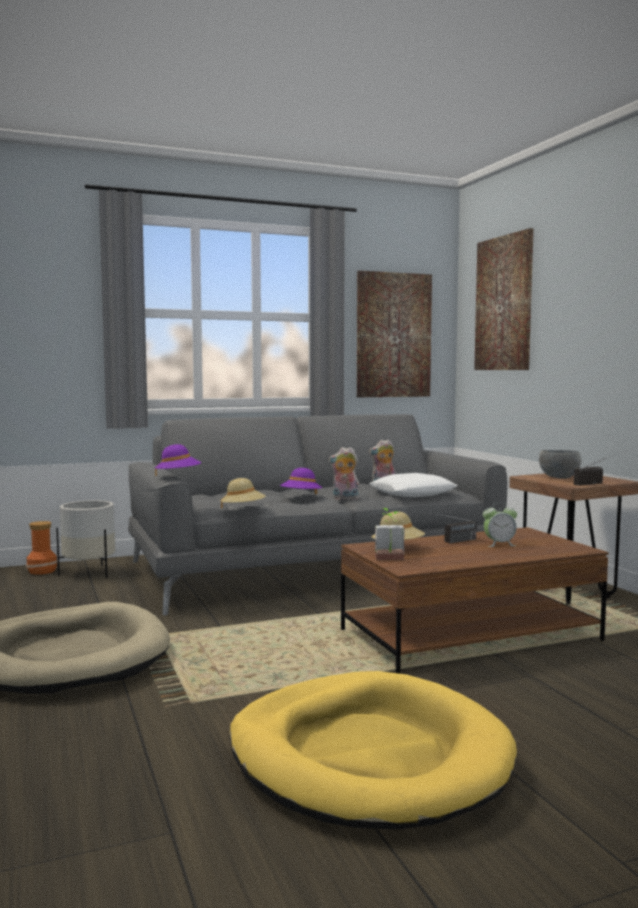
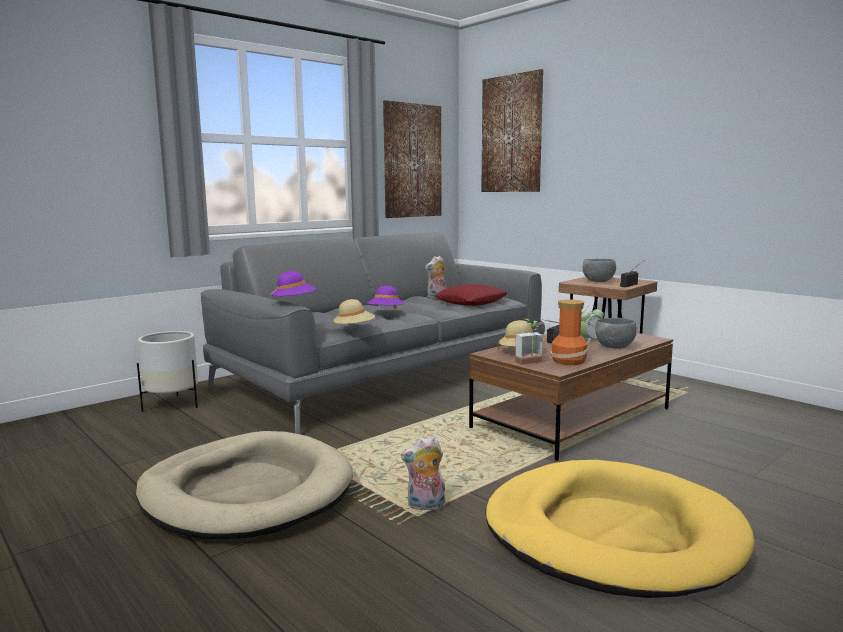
camera: 20 degrees left, 5 degrees up
vase [26,521,58,575] -> vase moved to [550,299,588,365]
plush toy [329,447,360,500] -> plush toy moved to [401,436,446,511]
white pillow [370,473,458,497] -> red pillow [434,284,507,306]
none -> grey bowl [595,318,637,349]

